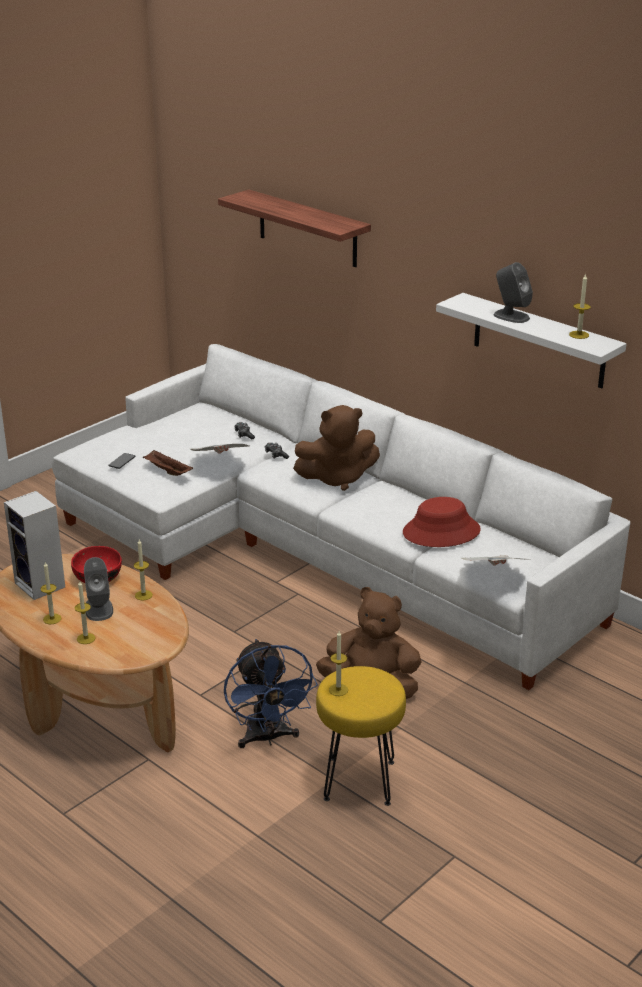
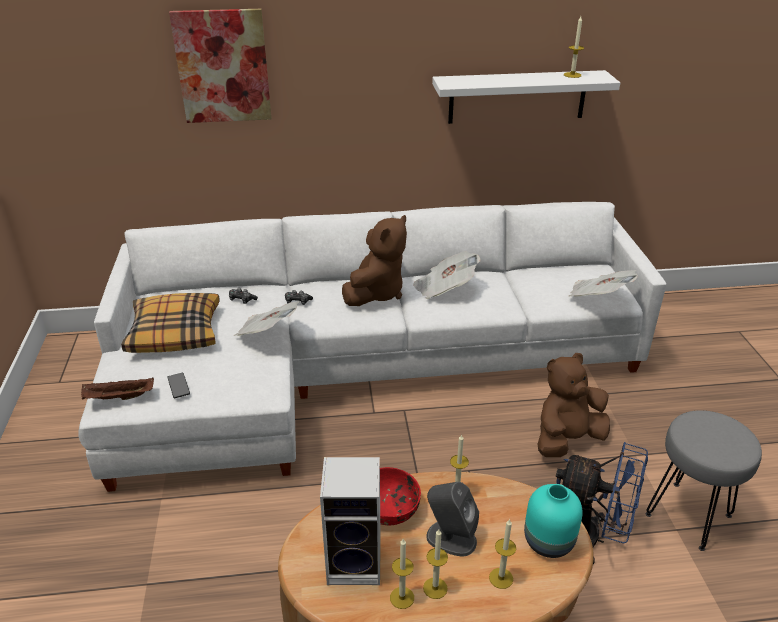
camera: 50 degrees left, 5 degrees up
brown tray [143,450,193,476] -> brown tray moved to [81,378,154,400]
shelf [218,190,371,267] -> picture [169,9,272,123]
yellow stool [316,666,406,806] -> grey stool [645,410,762,551]
candle [329,631,348,696] -> candle moved to [390,539,414,609]
red hat [403,497,481,547] -> none
grey speaker [494,262,533,323] -> none
none -> pillow [121,293,220,353]
none -> newspaper [413,251,481,299]
none -> turquoise vase [524,484,583,558]

